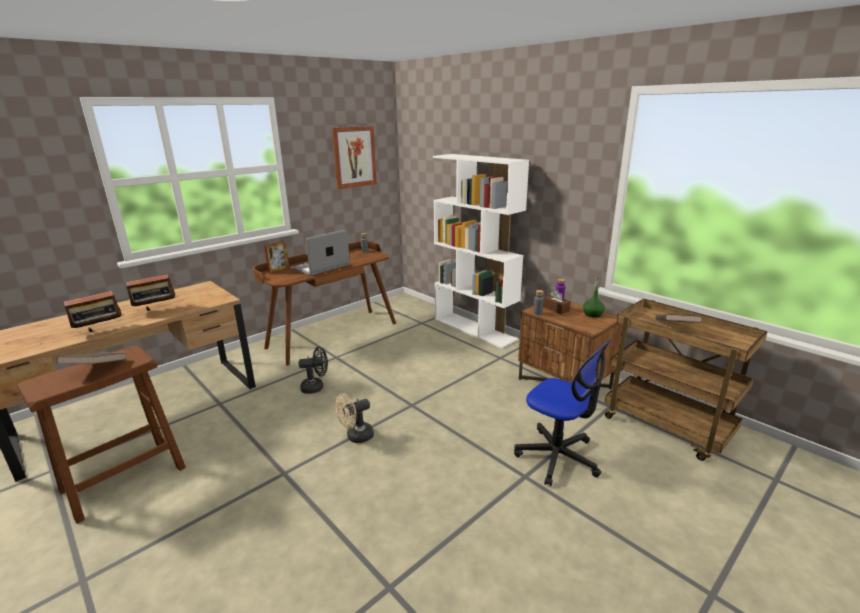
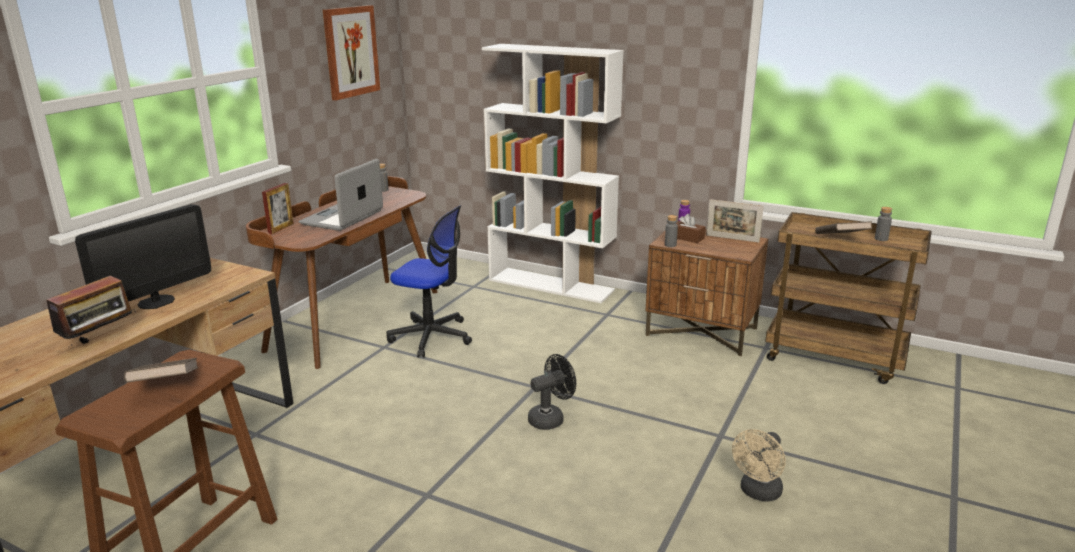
camera: 20 degrees left, 0 degrees up
radio [126,274,178,311] -> monitor [75,204,211,309]
black fan [298,347,328,394] -> black fan moved to [528,354,576,430]
beige fan [335,393,374,443] -> beige fan moved to [732,429,786,502]
office chair [514,339,612,486] -> office chair moved to [387,205,472,358]
green bottle [583,276,605,317] -> picture frame [706,199,764,243]
none -> grey bottle [875,207,892,241]

